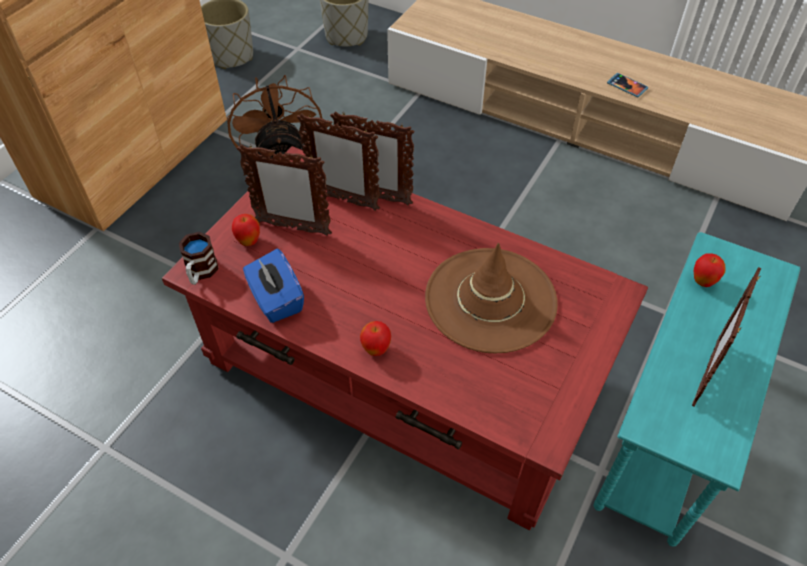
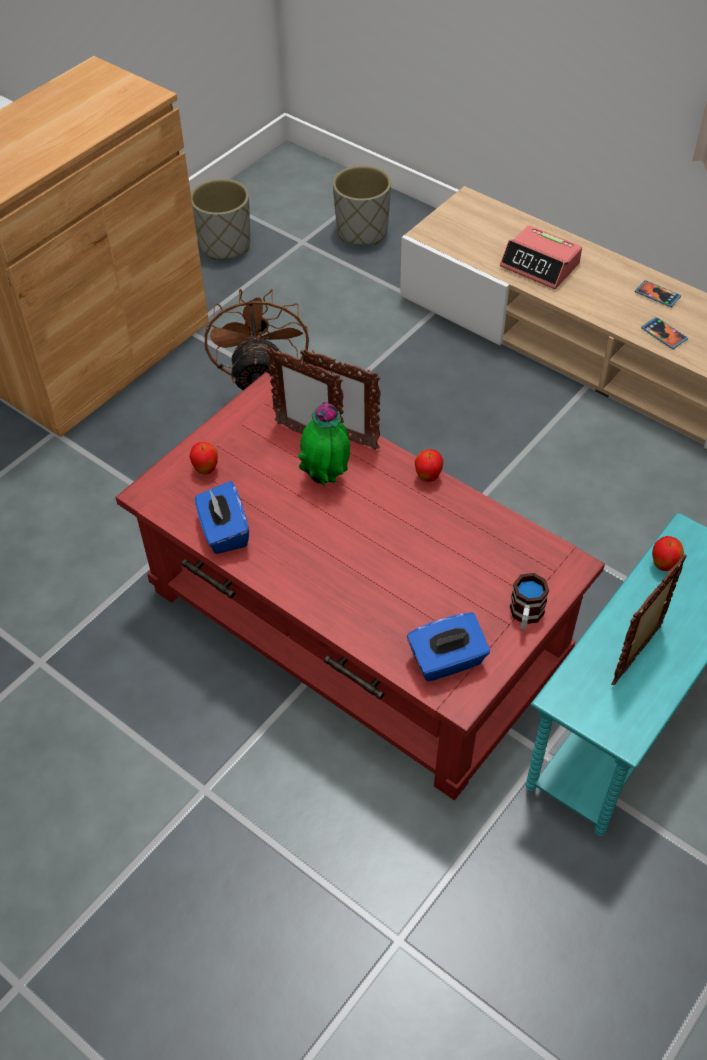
camera: 10 degrees right, 0 degrees up
mug [179,232,219,285] -> mug moved to [510,573,549,630]
picture frame [237,144,332,236] -> none
apple [360,321,391,356] -> apple moved to [415,449,443,482]
brown hat [425,243,558,353] -> none
none -> potted plant [298,402,350,487]
none -> blue tissue box [407,613,490,682]
none -> alarm clock [500,225,582,289]
none -> phone [635,280,681,307]

